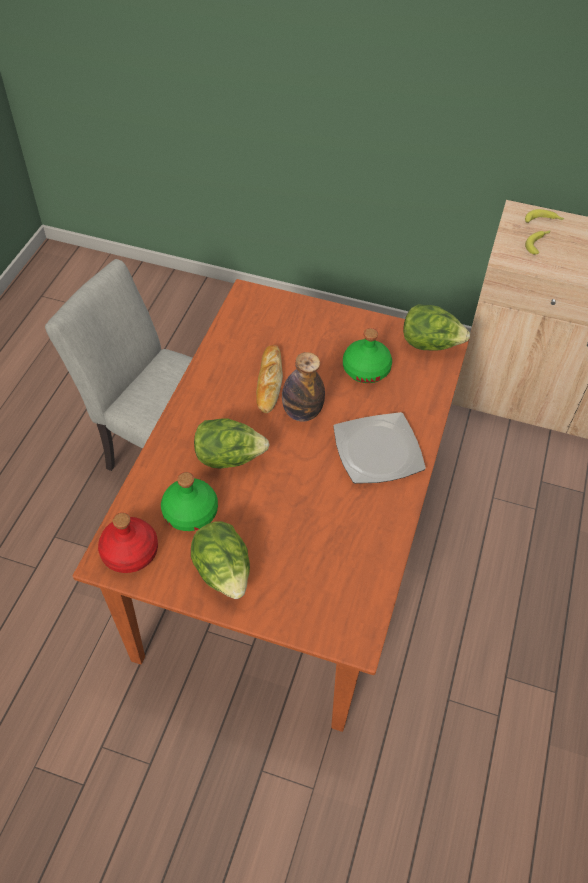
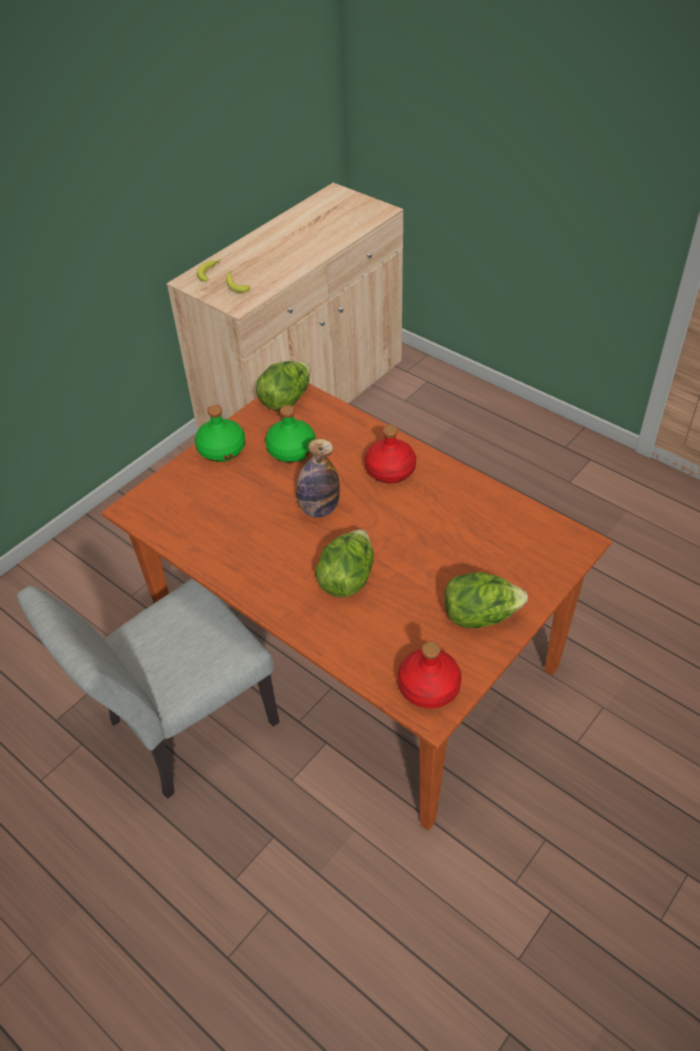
camera: 65 degrees left, 5 degrees down
green bottle [161,472,218,531] -> green bottle moved to [195,405,245,462]
bread [256,345,283,413] -> none
plate [333,412,426,484] -> red bottle [365,425,416,483]

